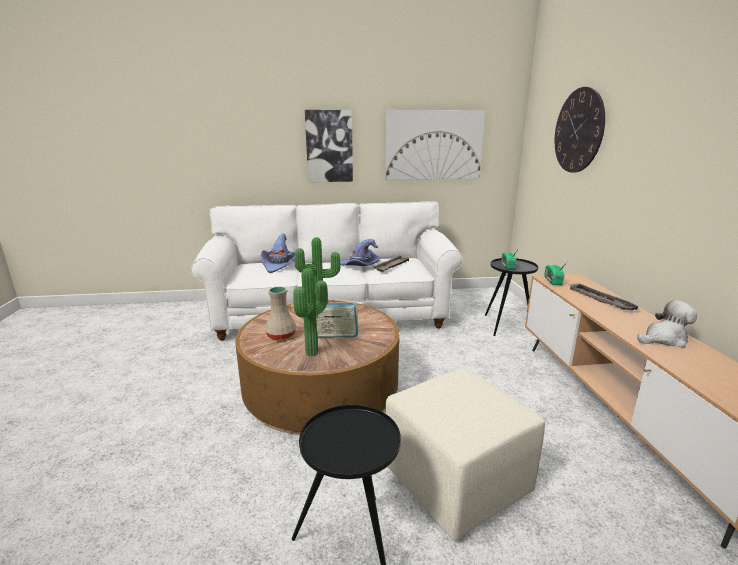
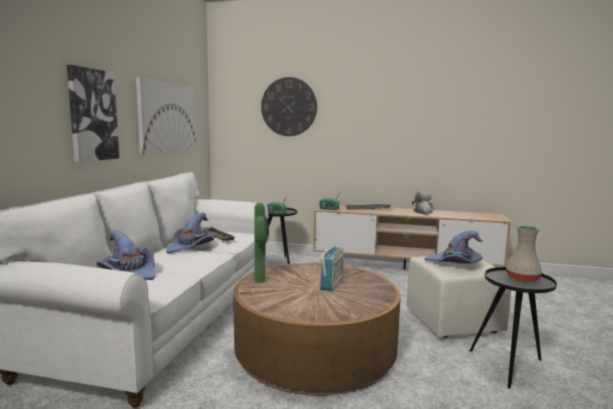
camera: 70 degrees left, 10 degrees down
beige vase [265,286,296,341] -> beige vase moved to [506,226,542,282]
potted plant [293,268,328,356] -> none
none -> purple hat [425,230,483,264]

